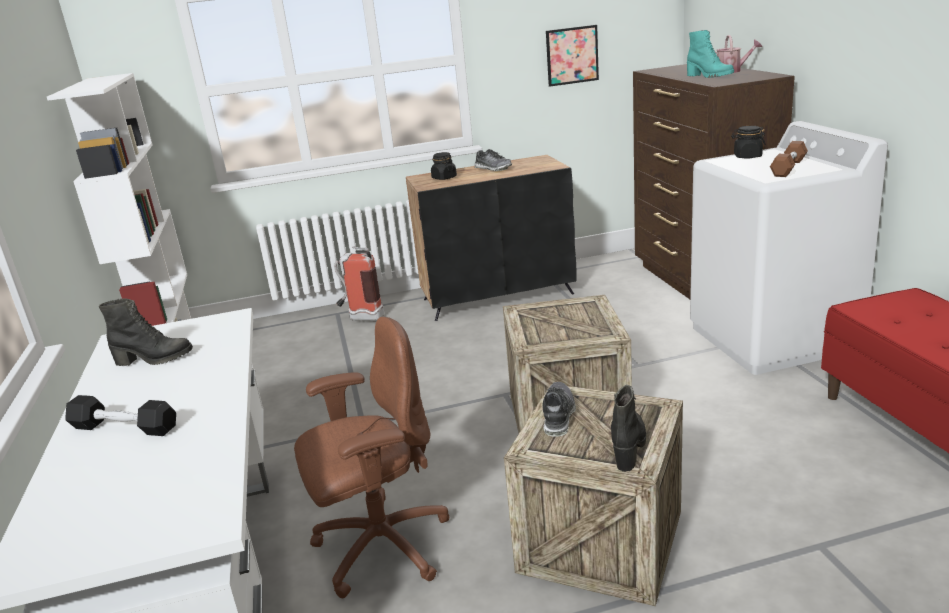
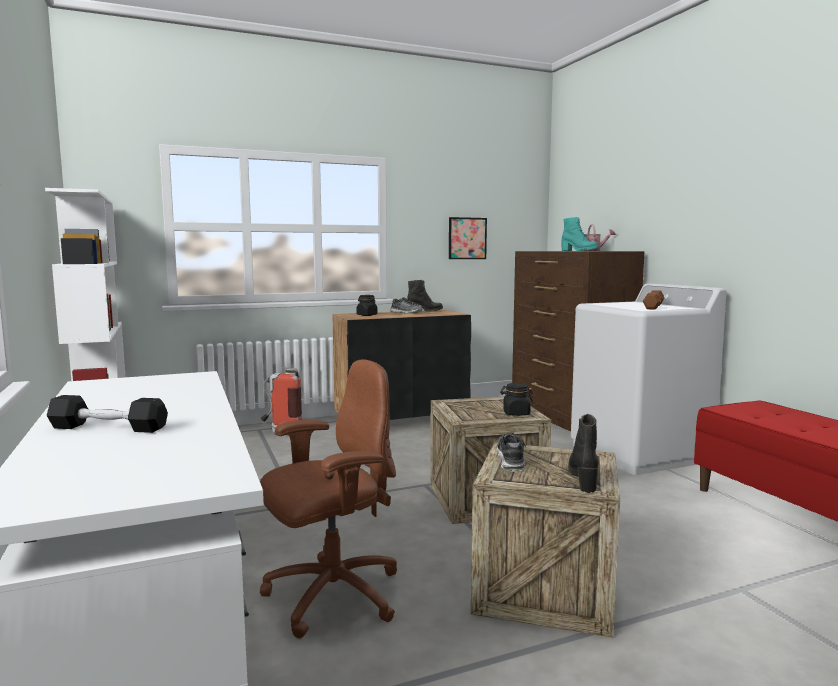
camera: 10 degrees left, 15 degrees down
black boot [99,298,193,366] -> black boot moved to [407,280,443,312]
black jar [731,126,766,158] -> black jar moved to [500,383,533,416]

